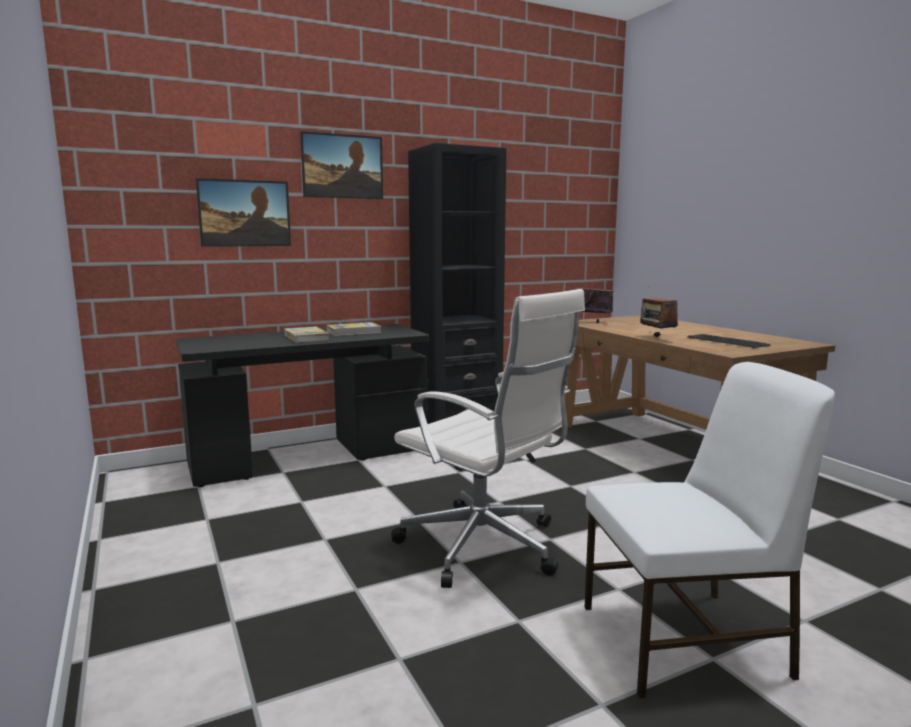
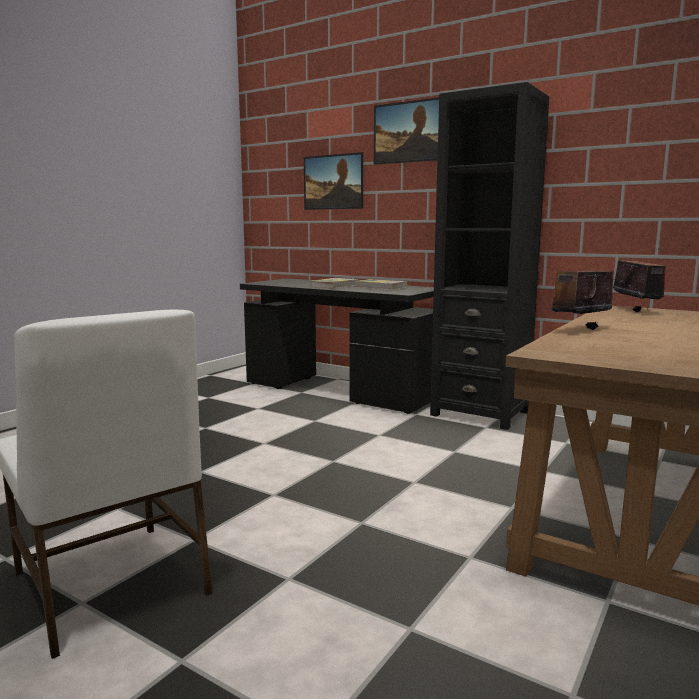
camera: 60 degrees right, 0 degrees up
white office chair [391,289,585,588] -> none
keyboard [687,334,770,348] -> none

